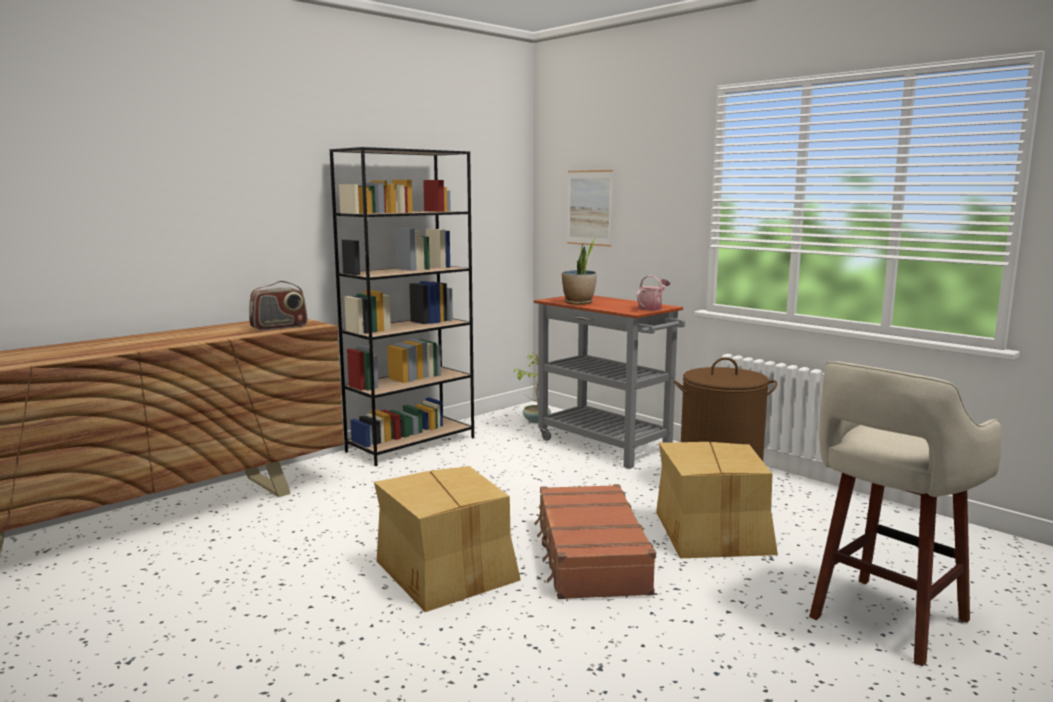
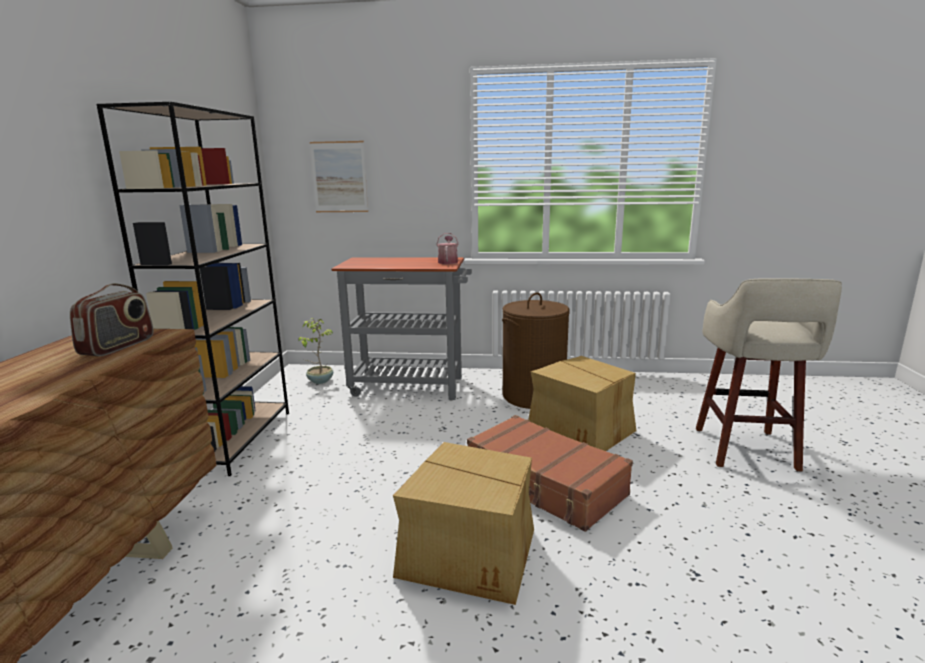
camera: 40 degrees left, 5 degrees up
potted plant [562,238,597,305] -> none

